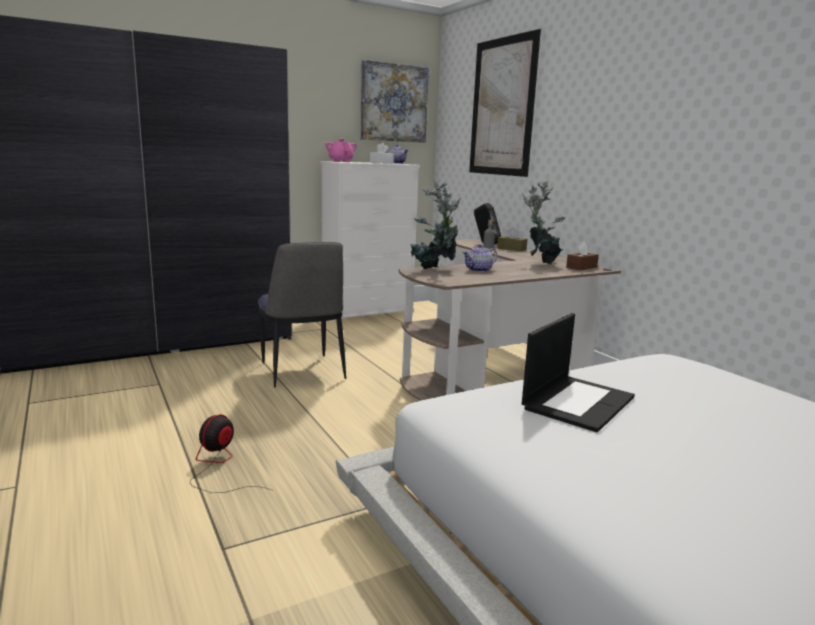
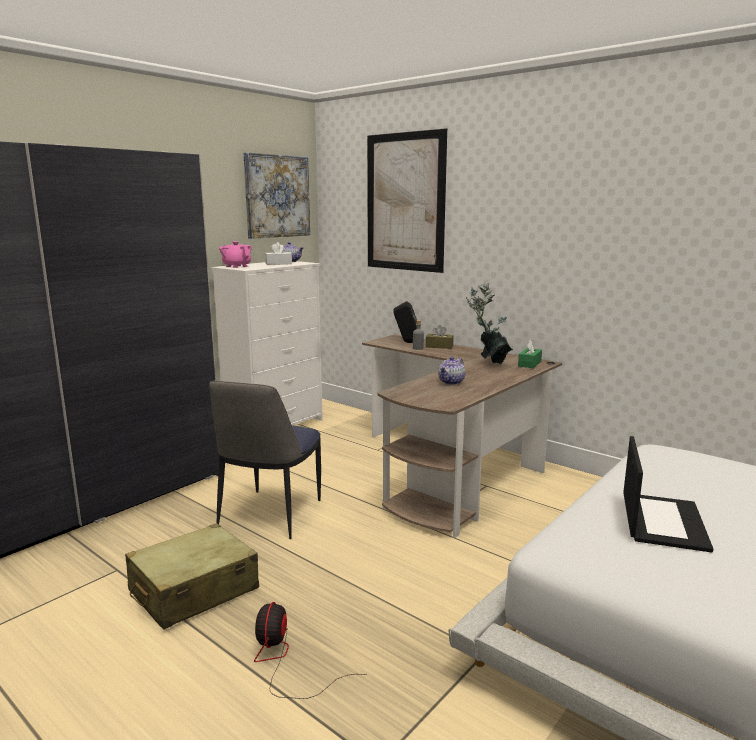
camera: 20 degrees left, 0 degrees up
chair [258,242,346,387] -> chair turned 60 degrees clockwise [209,381,321,539]
potted plant [410,180,461,269] -> none
brown tissue box [566,241,599,270] -> green tissue box [518,340,542,368]
none -> beige suitcase [125,523,259,630]

